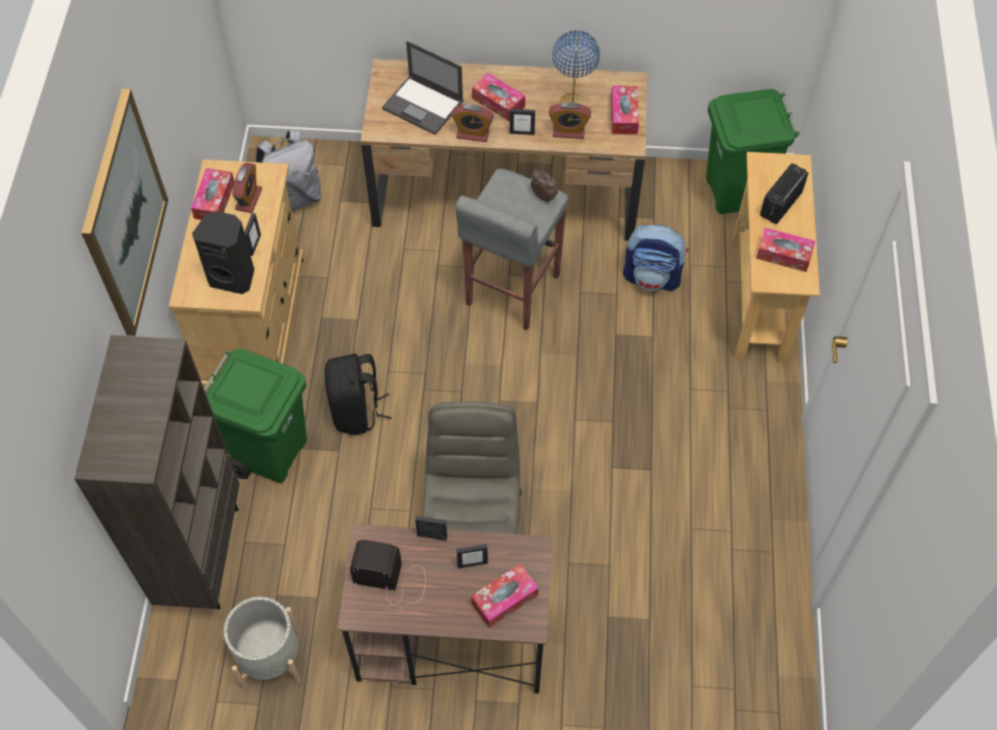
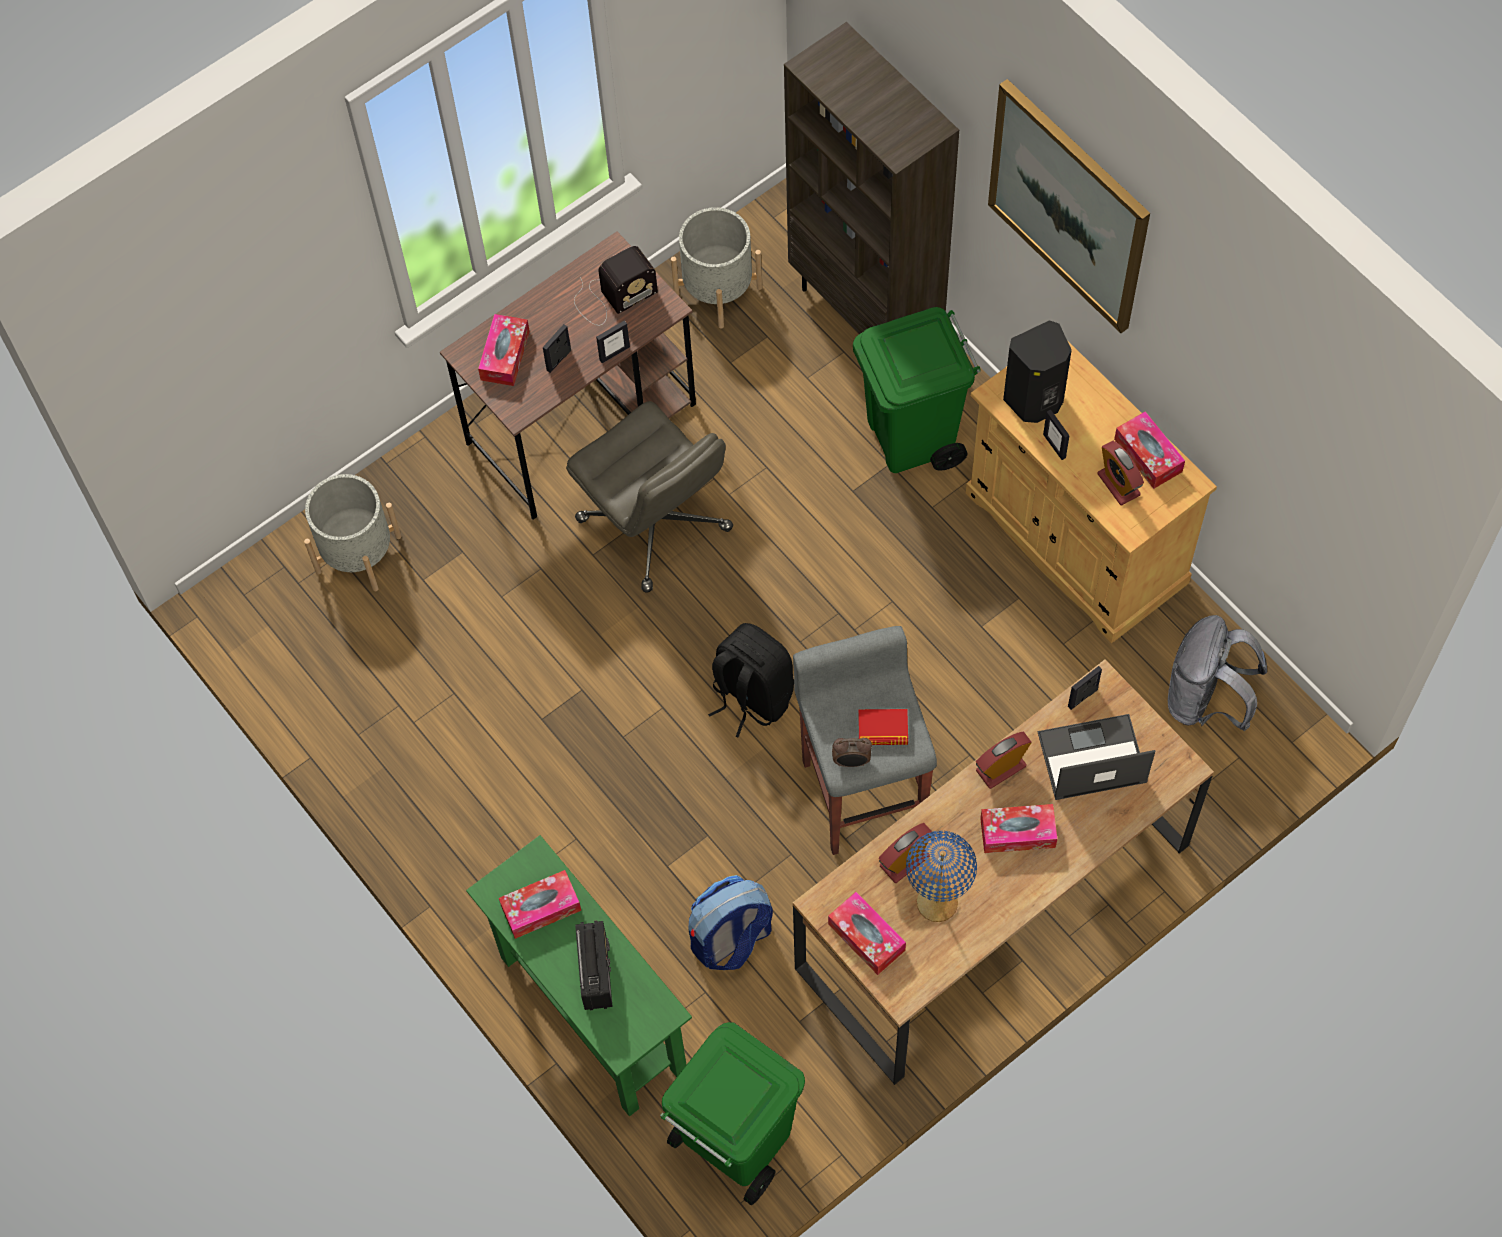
camera: 140 degrees right, 5 degrees up
black backpack [325,354,392,435] -> black backpack moved to [708,623,794,737]
picture frame [510,109,535,135] -> picture frame moved to [1068,666,1102,710]
beige console table [732,152,820,362] -> green console table [466,835,692,1116]
none -> grey planter [304,474,401,591]
none -> book [858,709,908,745]

